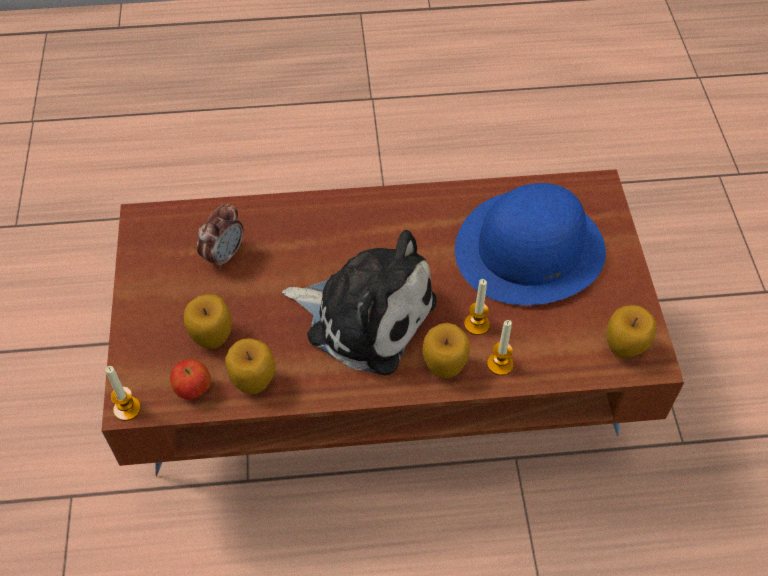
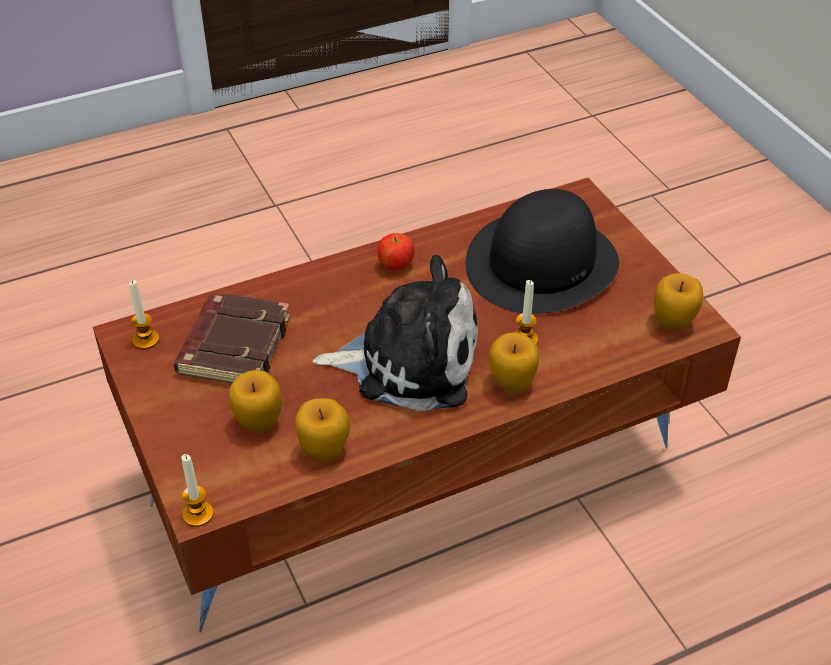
camera: 20 degrees left, 10 degrees down
apple [170,359,211,400] -> apple moved to [377,233,415,270]
alarm clock [197,202,243,270] -> brown book [174,293,290,383]
blue hat [455,183,606,305] -> black hat [466,189,619,314]
candle [487,320,513,376] -> candle moved to [129,280,159,349]

